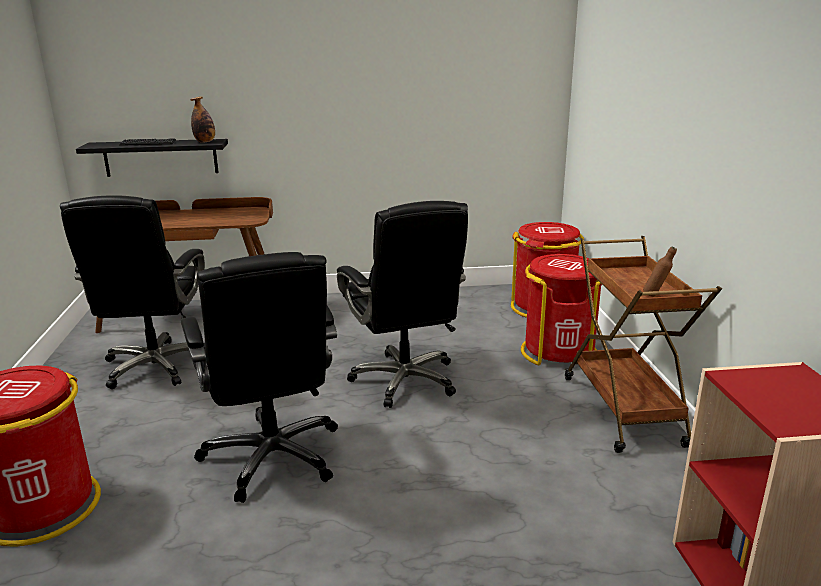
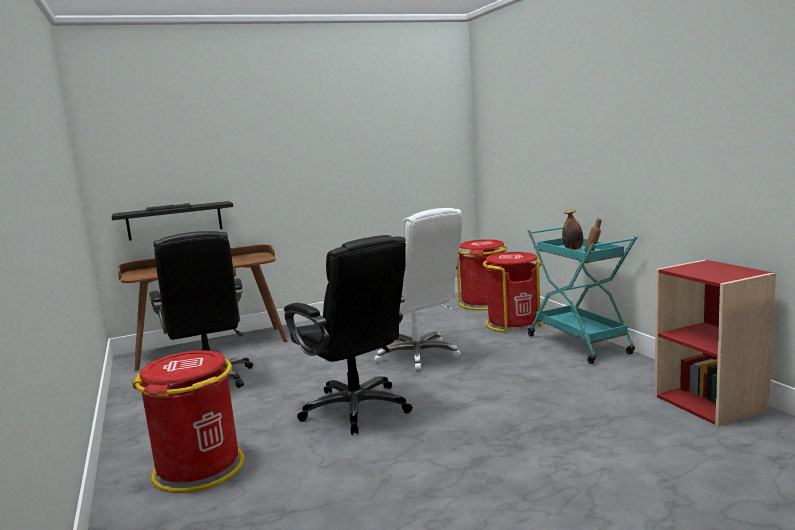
camera: 15 degrees left, 10 degrees down
bottle [190,96,215,143] -> bottle moved to [562,209,583,250]
black office chair [337,201,468,408] -> white office chair [374,208,462,370]
brown cart [564,236,722,453] -> turquoise cart [526,227,638,364]

